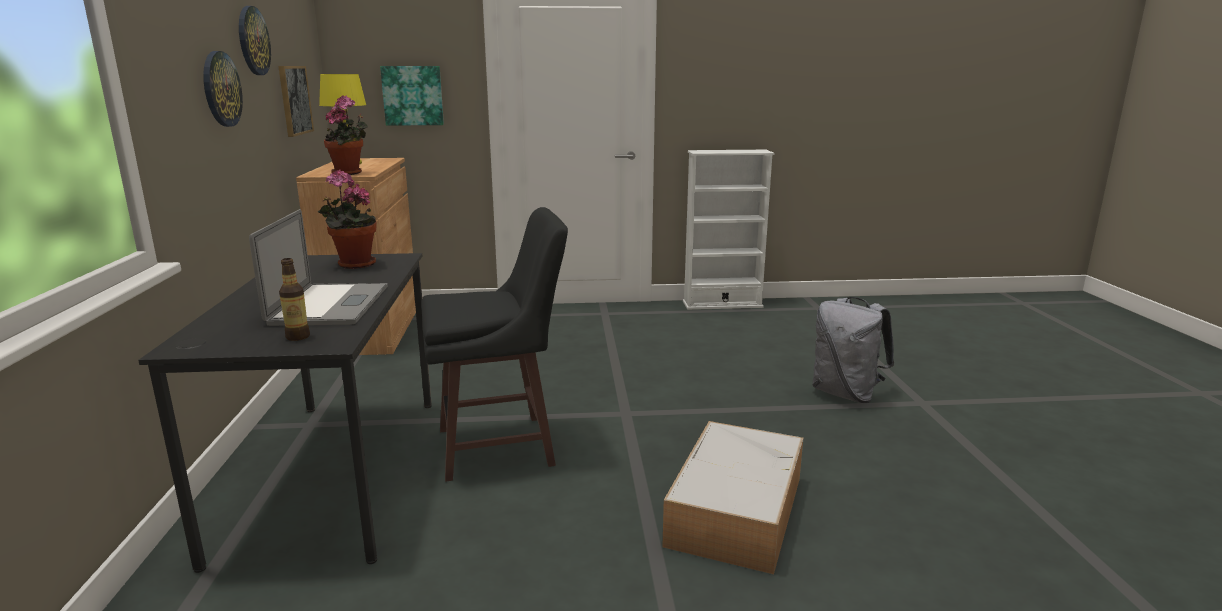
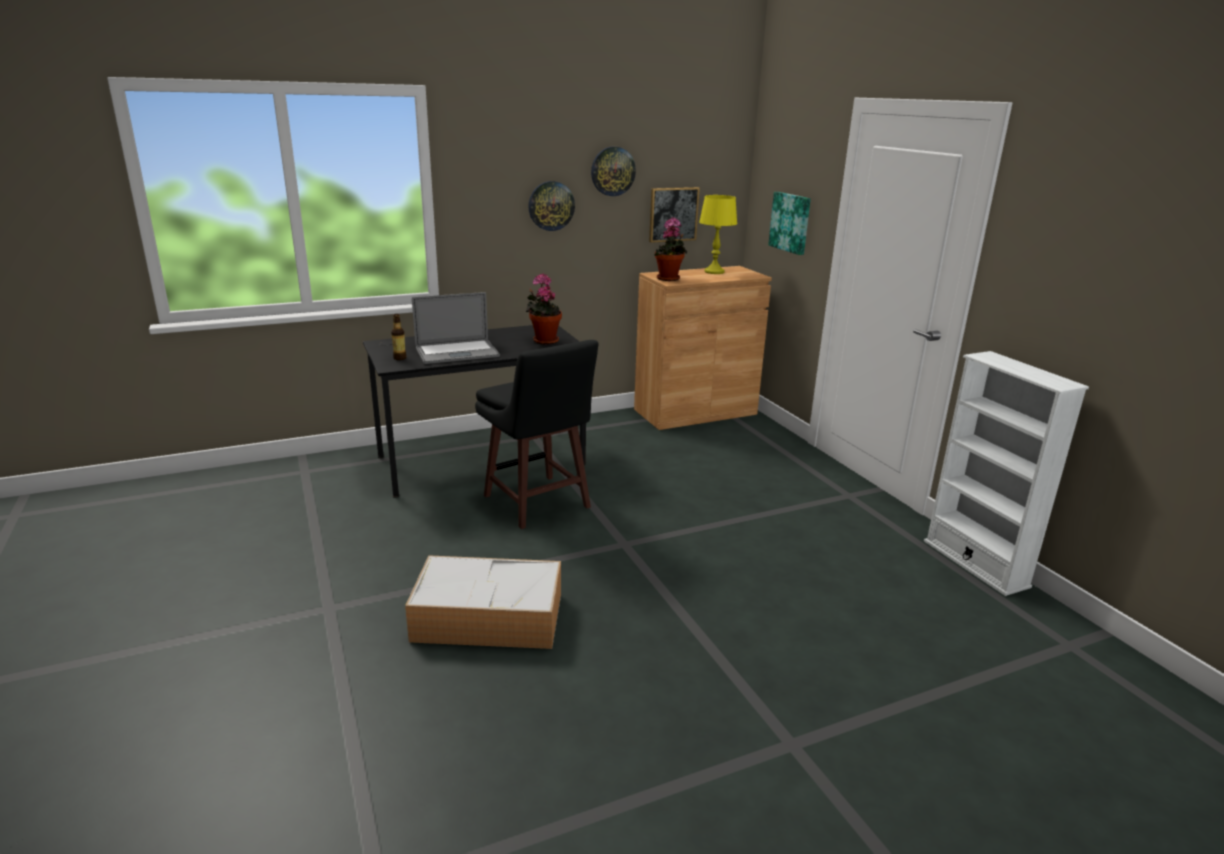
camera: 70 degrees right, 5 degrees up
grey backpack [812,297,894,403] -> none

